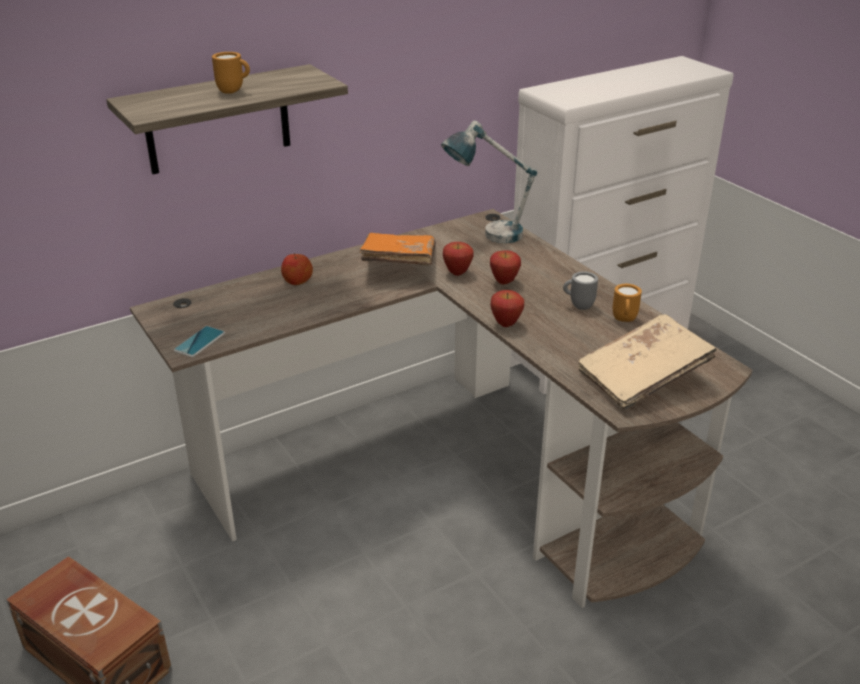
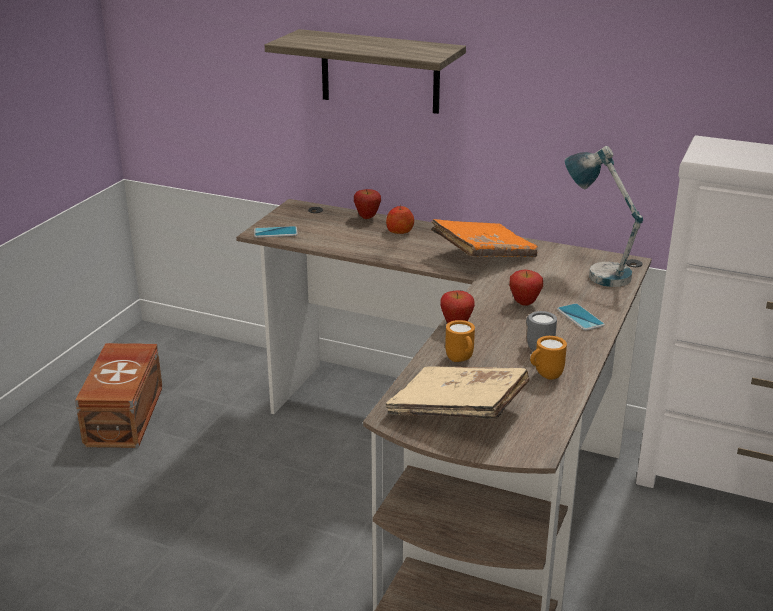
camera: 55 degrees right, 5 degrees down
orange mug [212,52,250,94] -> orange mug moved to [445,320,475,362]
apple [443,242,474,276] -> apple moved to [354,189,381,219]
none -> phone [557,303,605,331]

